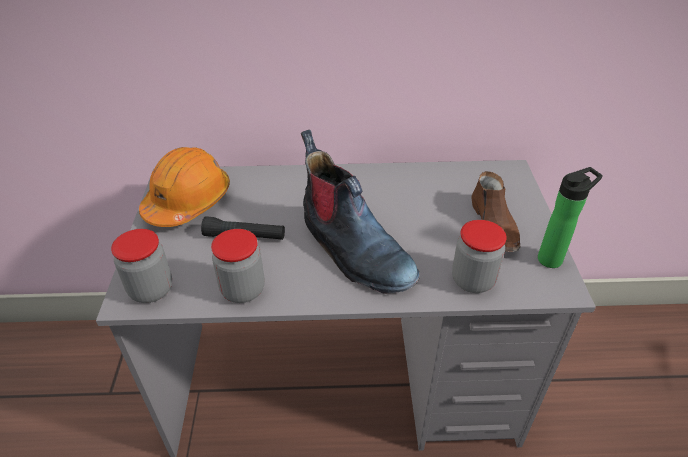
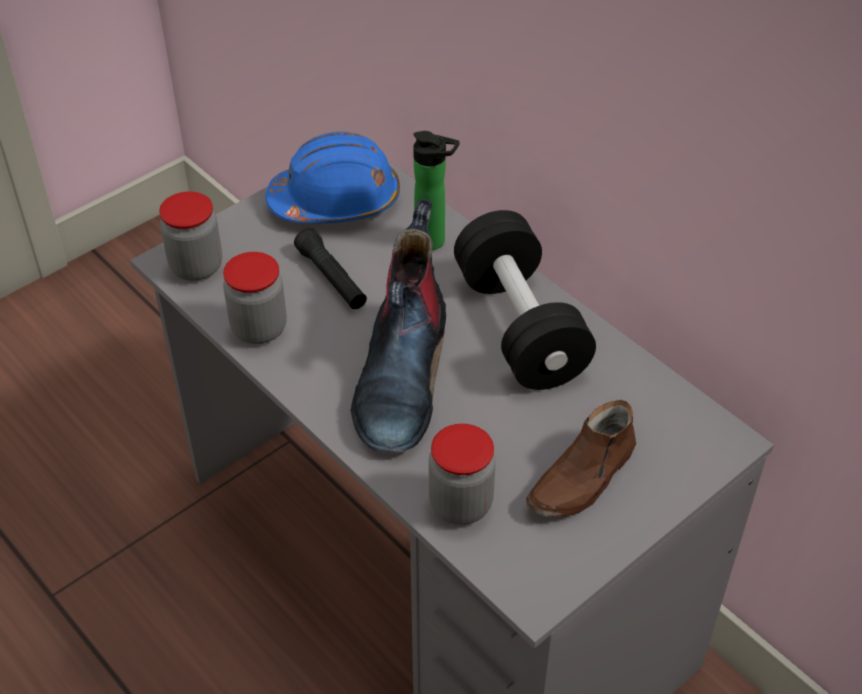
camera: 50 degrees right, 5 degrees up
orange hard hat [139,147,230,227] -> blue hard hat [265,132,400,223]
bottle [538,167,602,268] -> bottle moved to [413,131,459,250]
none -> black dumbbell [454,210,596,390]

